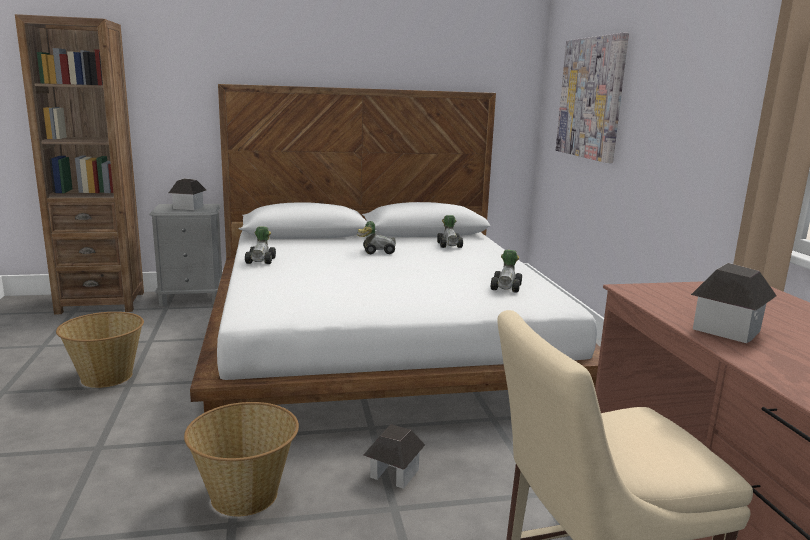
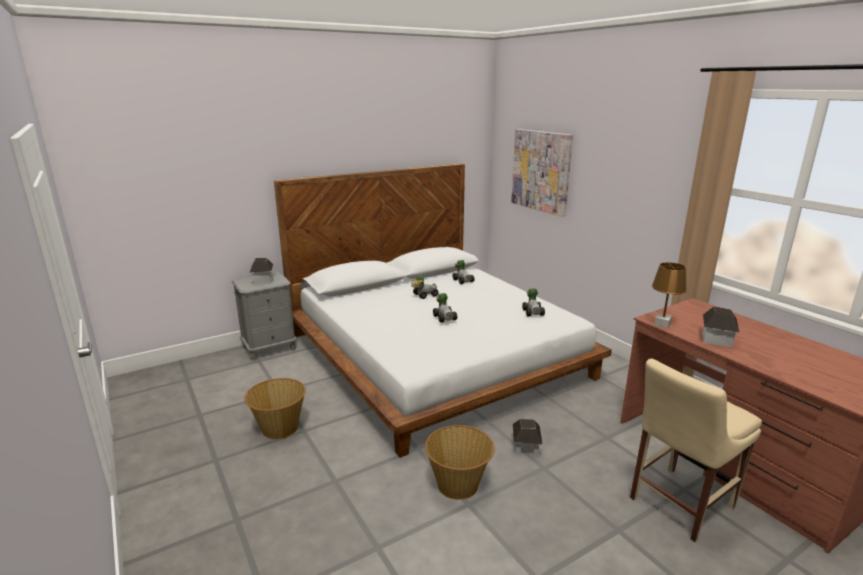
camera: 20 degrees left, 5 degrees up
brown bookcase [15,14,144,315] -> none
toy car [245,226,276,264] -> toy car moved to [433,293,457,323]
none -> brown table lamp [652,262,687,328]

